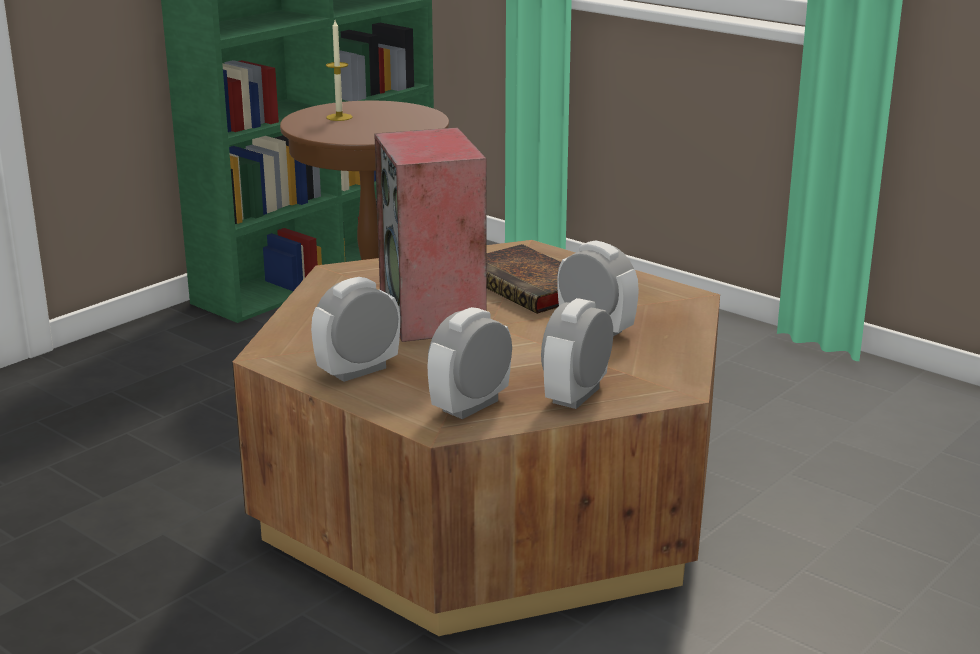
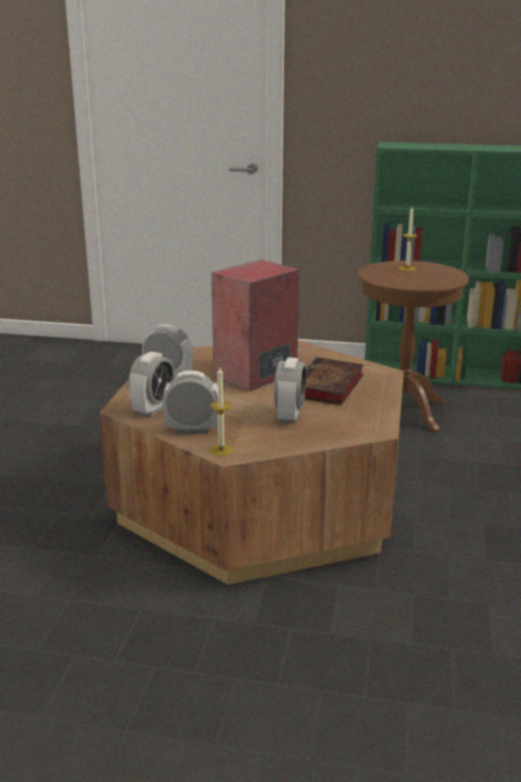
camera: 60 degrees right, 0 degrees up
alarm clock [427,307,512,419] -> alarm clock turned 105 degrees clockwise [128,352,175,417]
none -> candle [209,367,234,456]

